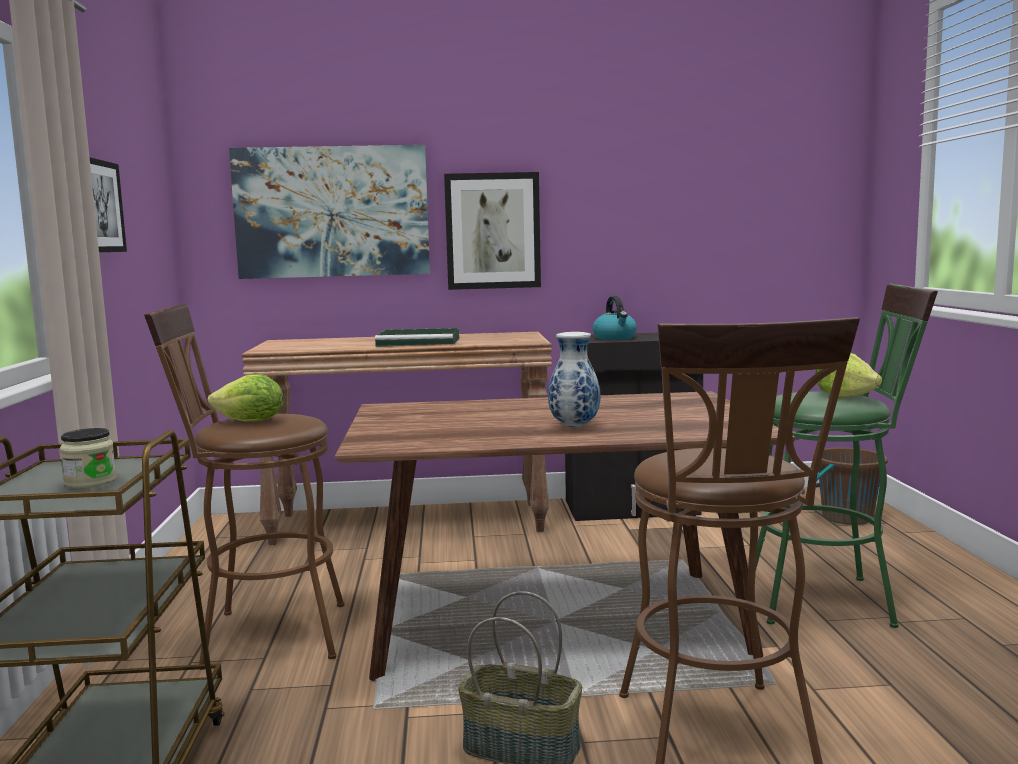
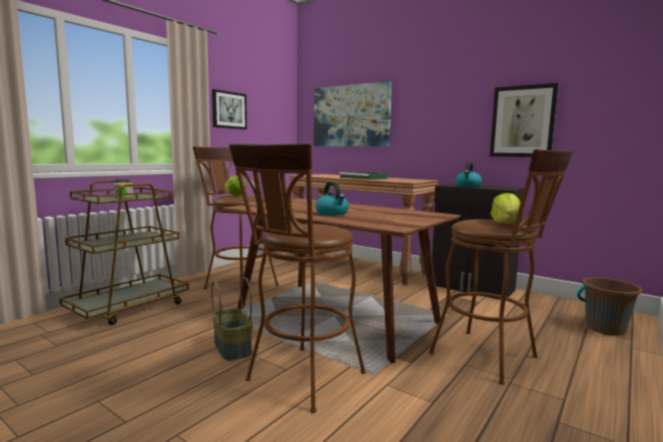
camera: 40 degrees right, 0 degrees up
picture [444,172,541,290] -> picture moved to [490,83,559,157]
vase [548,332,601,427] -> kettle [315,182,349,216]
green stool [756,284,938,628] -> brown stool [429,149,573,384]

